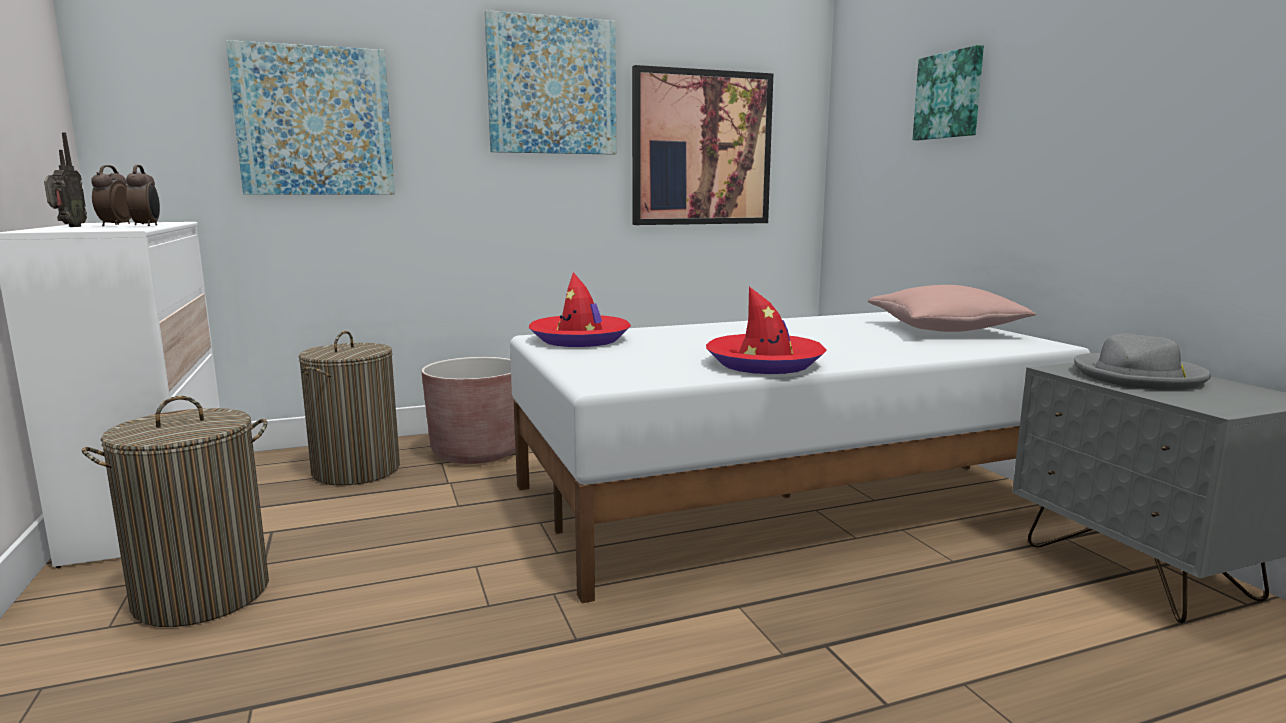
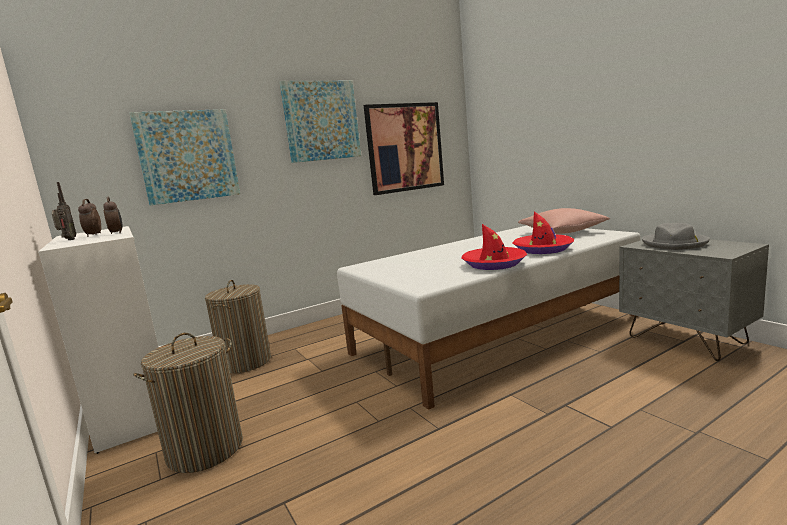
camera: 10 degrees left, 0 degrees up
brown planter [421,357,516,464] -> none
red hat [529,272,631,347] -> red hat moved to [513,211,574,254]
picture [913,45,984,140] -> none

